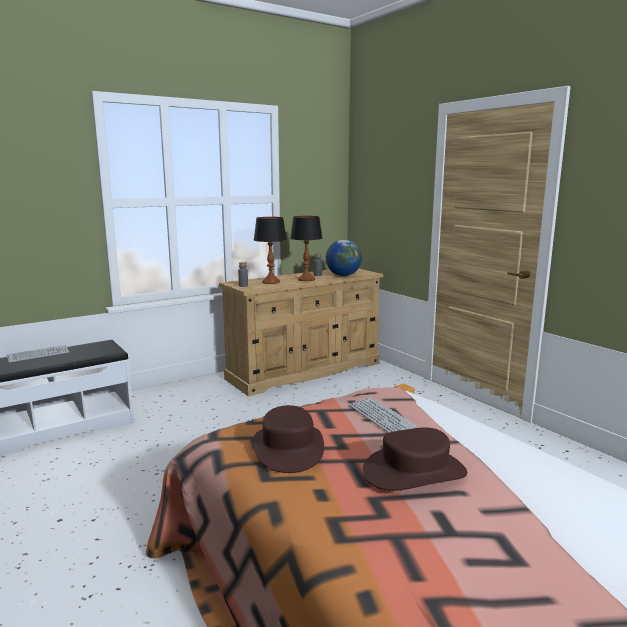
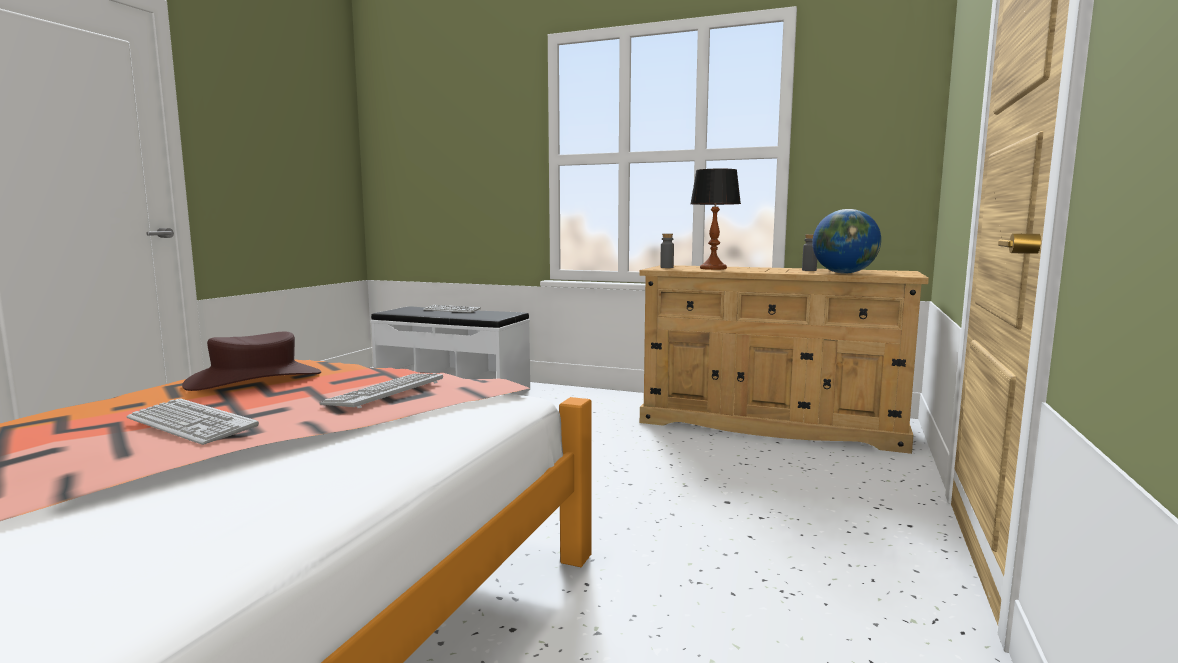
camera: 55 degrees right, 5 degrees down
table lamp [290,216,323,281] -> none
brown hat [363,428,467,491] -> keyboard [127,399,259,445]

